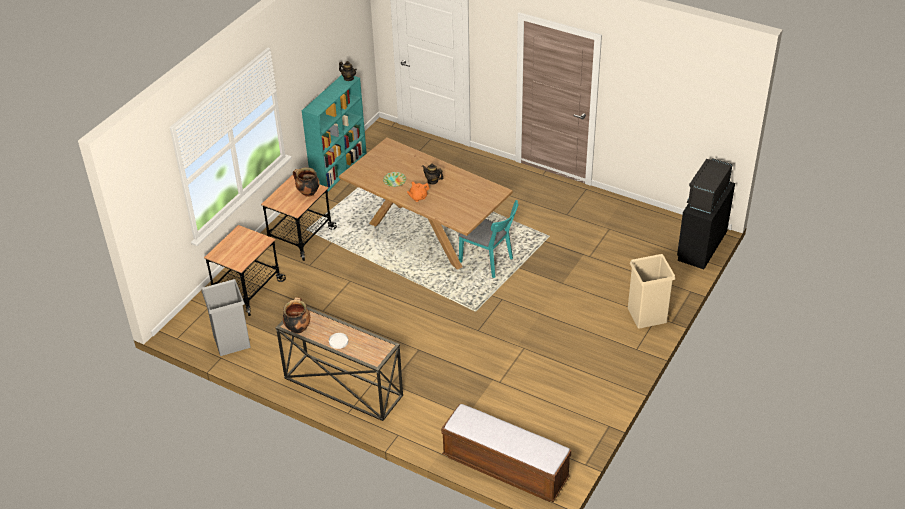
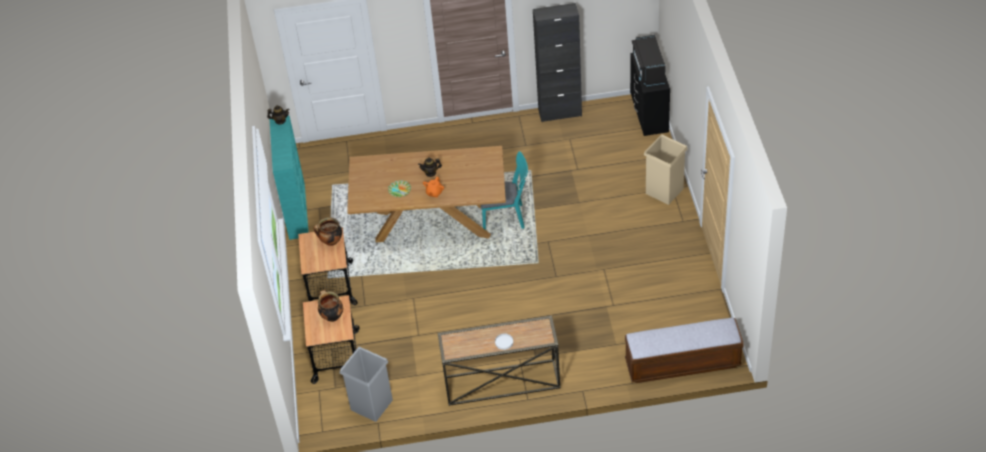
camera: 35 degrees left, 5 degrees up
cooking pot [283,297,310,334] -> cooking pot moved to [318,290,343,322]
none -> black cabinet [533,3,582,122]

